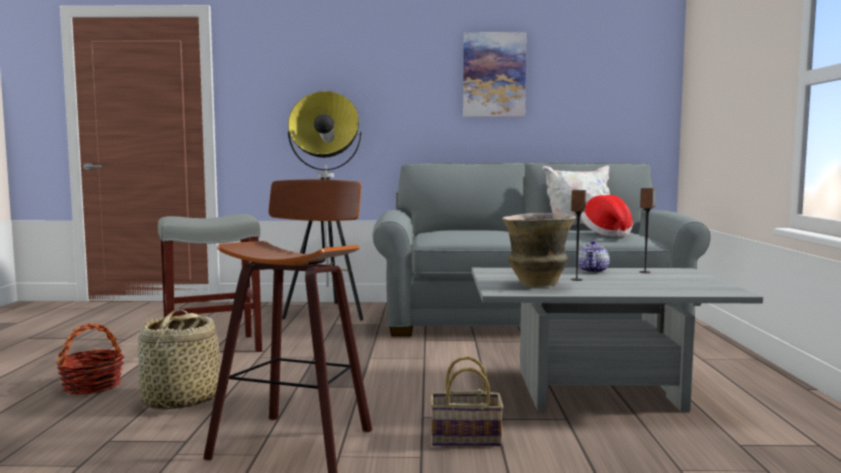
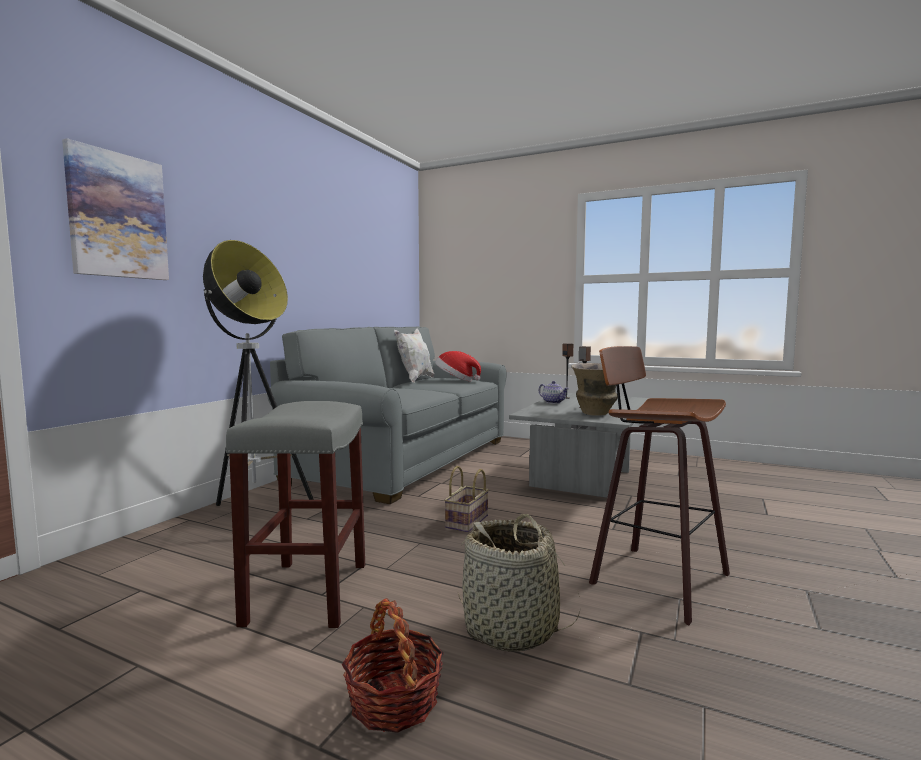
camera: 65 degrees left, 0 degrees up
basket [431,356,504,446] -> basket moved to [444,466,489,532]
picture [463,32,527,117] -> picture moved to [62,138,169,280]

